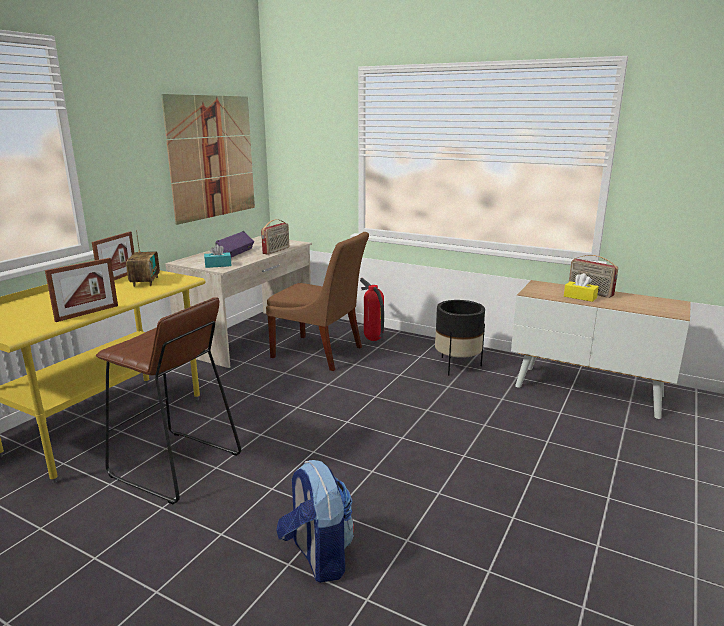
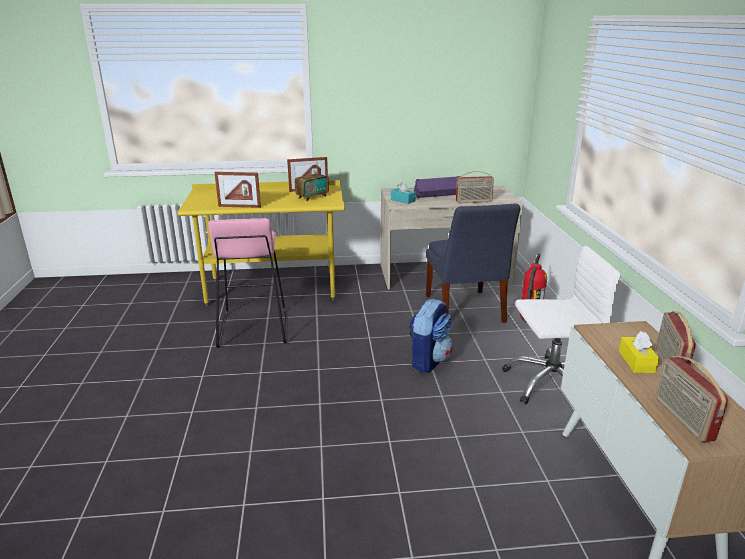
camera: 55 degrees right, 5 degrees up
brown stool [96,297,241,505] -> pink stool [208,218,287,348]
picture [161,94,255,225] -> none
brown chair [266,232,369,371] -> blue chair [426,203,521,323]
backpack [276,460,354,583] -> backpack moved to [409,299,453,373]
black planter [435,300,485,376] -> white office chair [502,246,621,404]
none -> radio [656,356,728,442]

